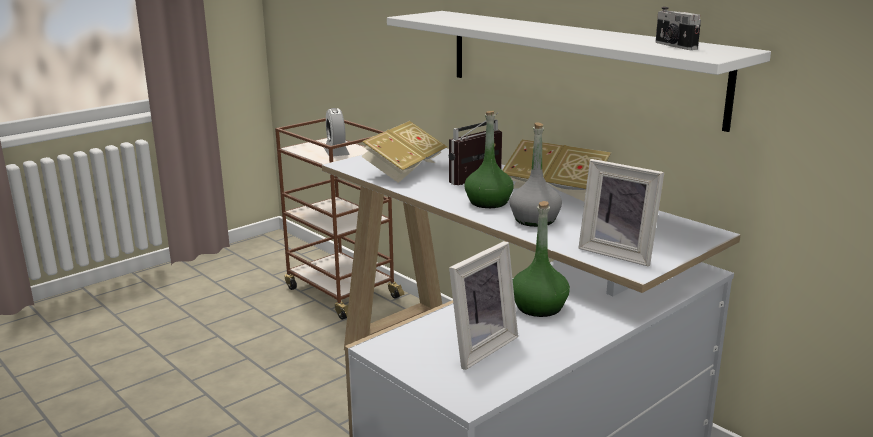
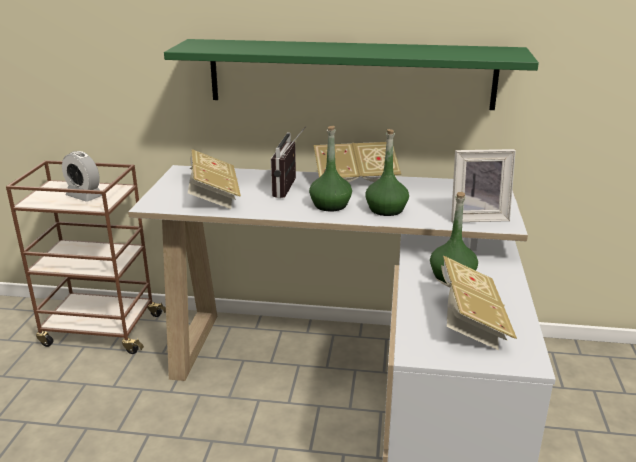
camera: 40 degrees left, 5 degrees up
white shelf [387,11,771,132] -> green shelf [164,39,539,110]
picture frame [449,241,518,370] -> book [435,255,517,350]
grey bottle [509,122,562,227] -> green bottle [365,129,409,216]
camera [655,7,701,50] -> none

